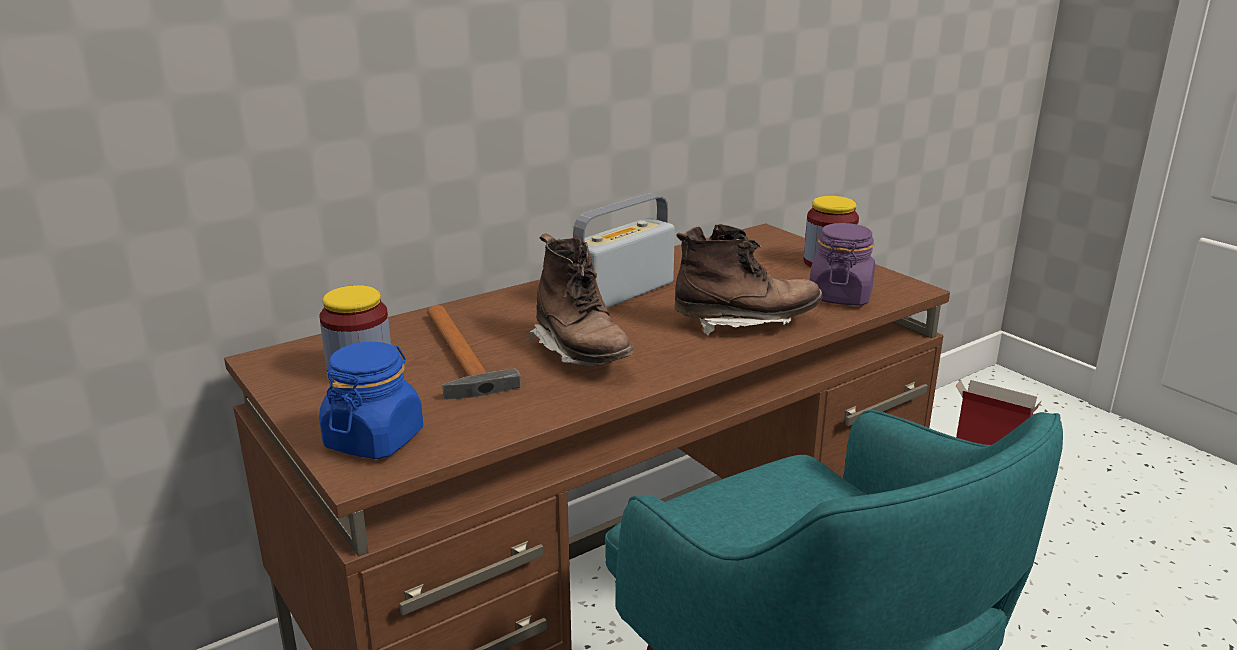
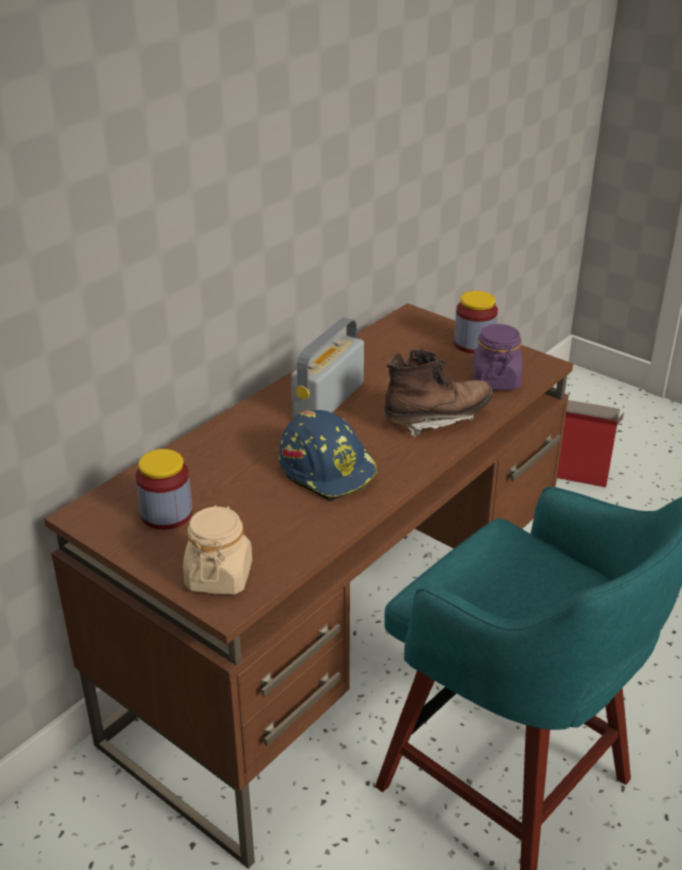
camera: 15 degrees left, 10 degrees up
blue jar [319,342,423,459] -> beige jar [183,505,252,594]
hammer [427,305,521,400] -> none
brown boot [529,233,634,367] -> blue hard hat [279,410,378,501]

